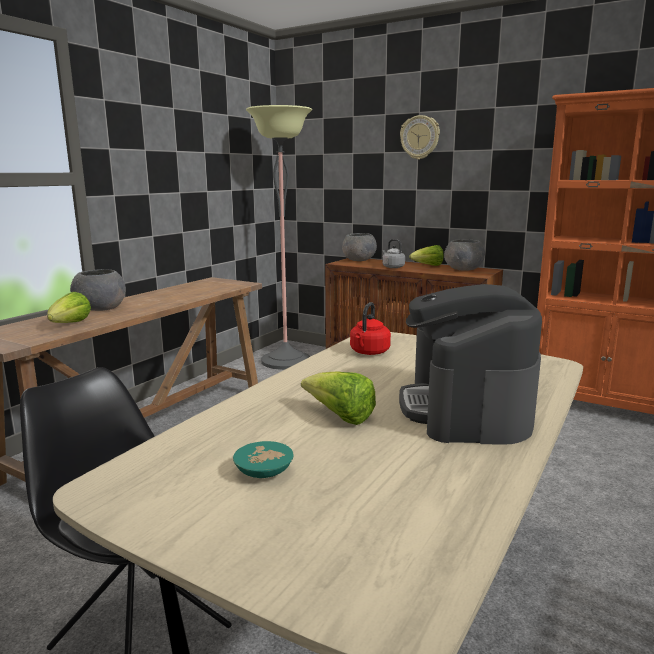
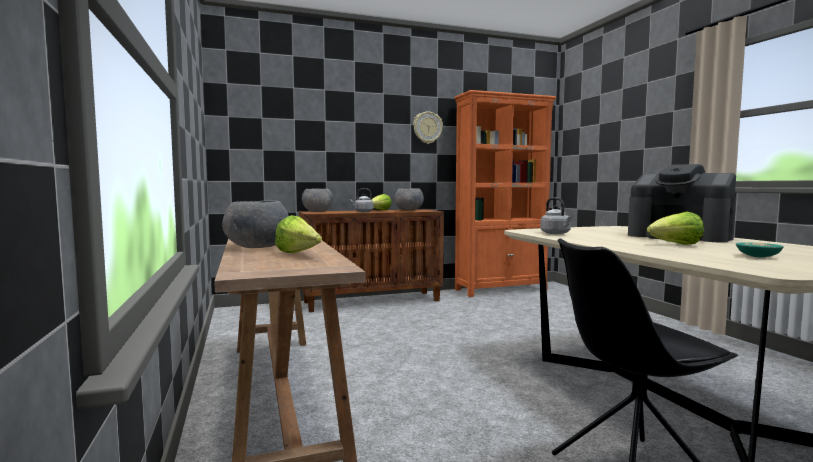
camera: 50 degrees left, 10 degrees down
floor lamp [246,105,312,370] -> none
red kettle [350,302,391,355] -> grey kettle [540,197,573,234]
wall clock [400,115,440,160] -> wall clock moved to [413,112,443,144]

